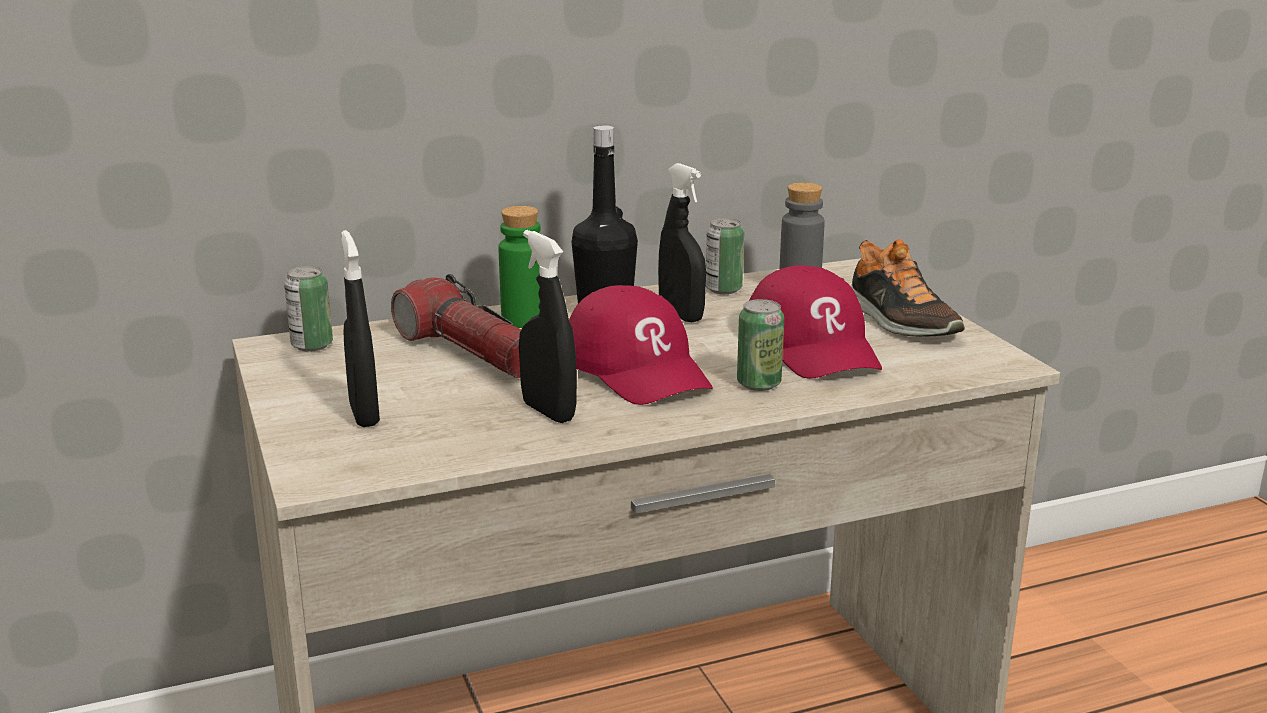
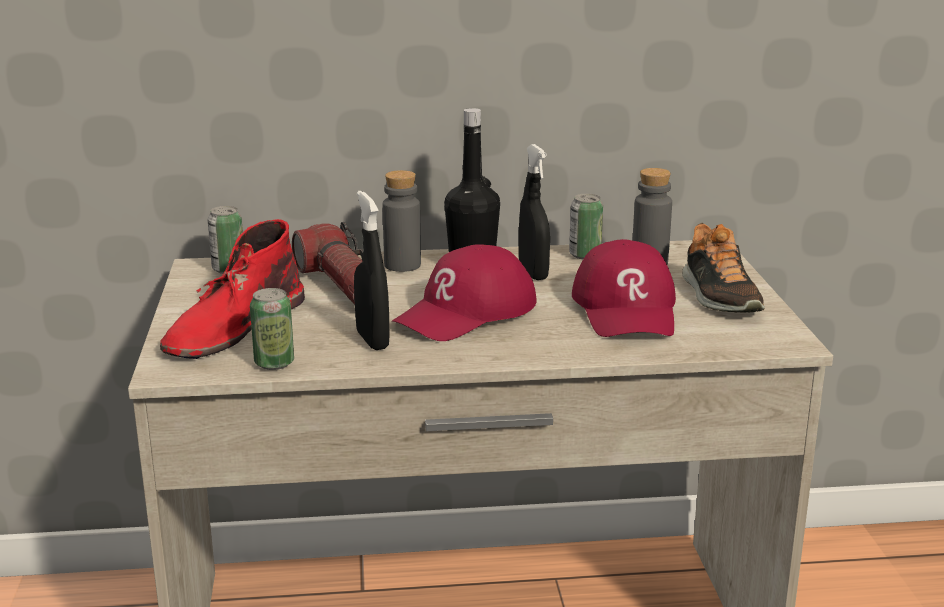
camera: 15 degrees right, 0 degrees up
black spray bottle [341,230,380,427] -> red boot [160,219,305,359]
green bottle [499,206,540,328] -> grey bottle [383,170,421,272]
red cap [569,285,713,405] -> red cap turned 60 degrees clockwise [392,244,537,341]
can [737,299,784,391] -> can moved to [250,288,294,370]

